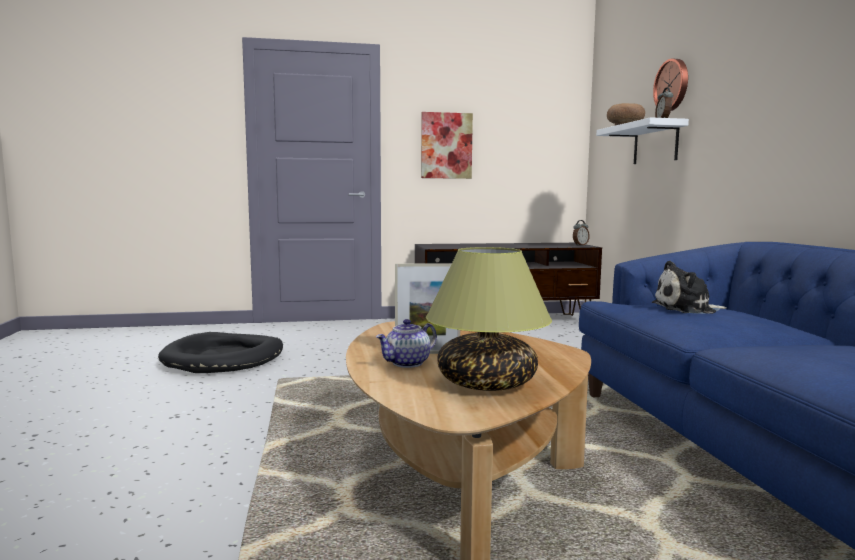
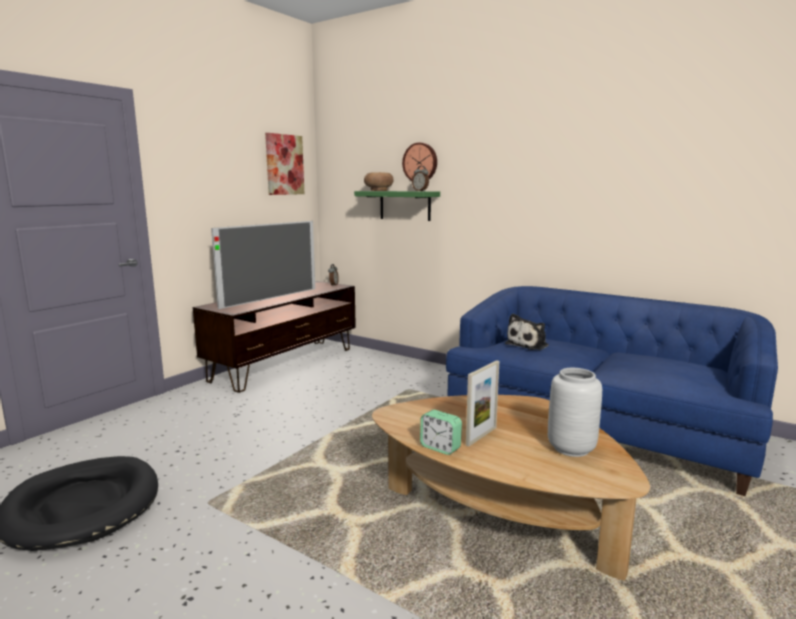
camera: 45 degrees left, 5 degrees up
teapot [376,319,437,368] -> none
picture [421,112,473,179] -> picture moved to [265,133,304,195]
table lamp [426,247,552,391] -> grey vase [548,368,602,457]
white shelf [596,118,689,164] -> green shelf [354,191,440,221]
none -> television [211,221,315,309]
none -> alarm clock [420,410,462,455]

